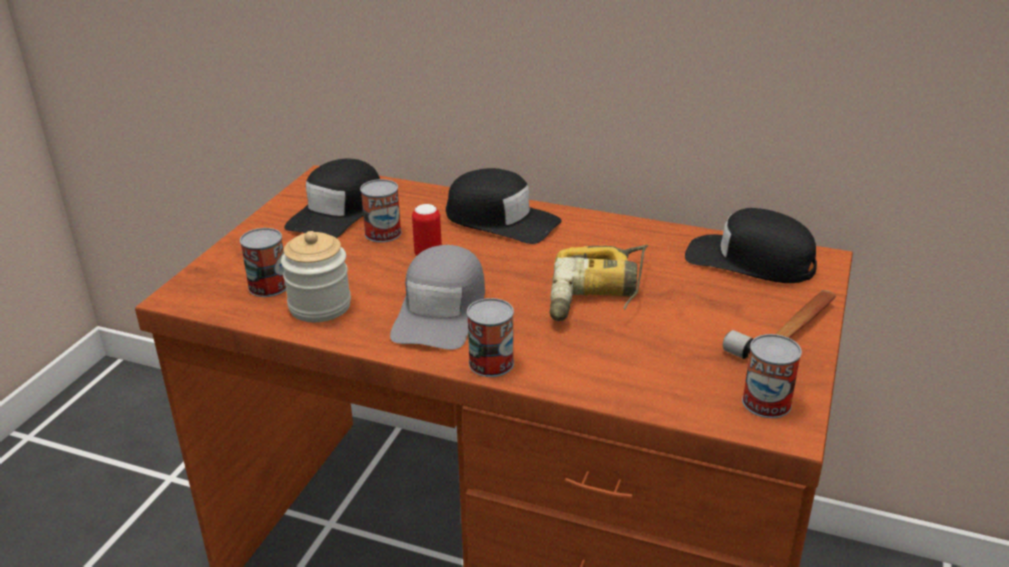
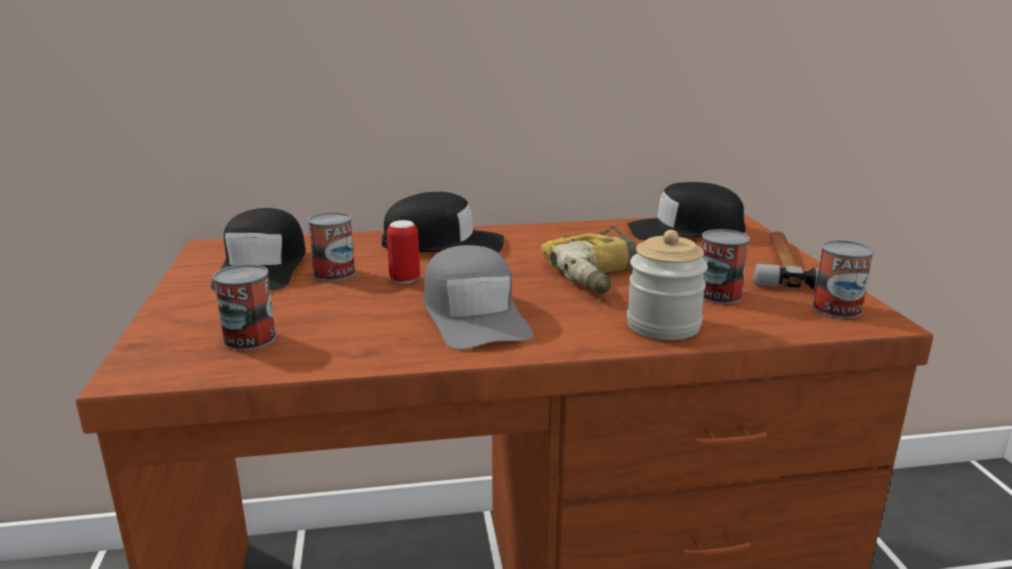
camera: 30 degrees left, 10 degrees down
jar [281,231,351,322] -> jar moved to [627,230,708,340]
can [467,298,514,377] -> can moved to [702,229,750,304]

